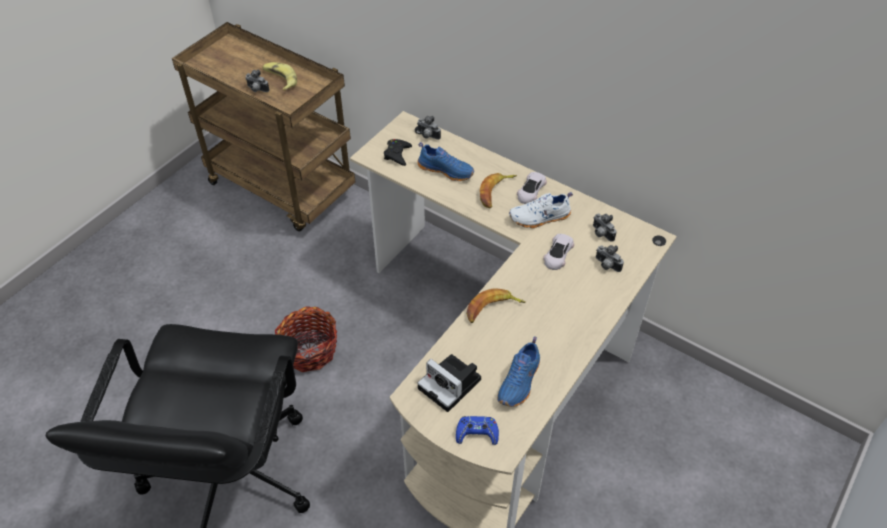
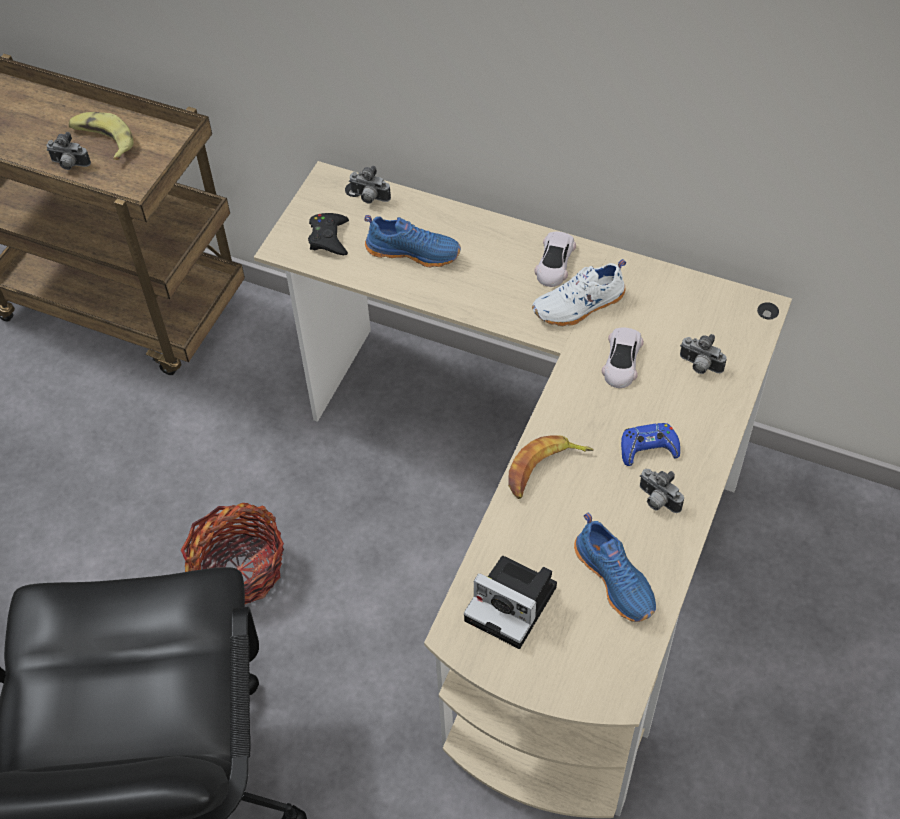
camera: 10 degrees left, 5 degrees up
blue game controller [456,416,499,445] -> blue game controller moved to [621,423,680,466]
banana [480,173,517,208] -> none
blue shoe [497,337,540,407] -> blue shoe turned 45 degrees counterclockwise [574,513,656,622]
camera [593,213,617,242] -> camera moved to [640,469,684,513]

